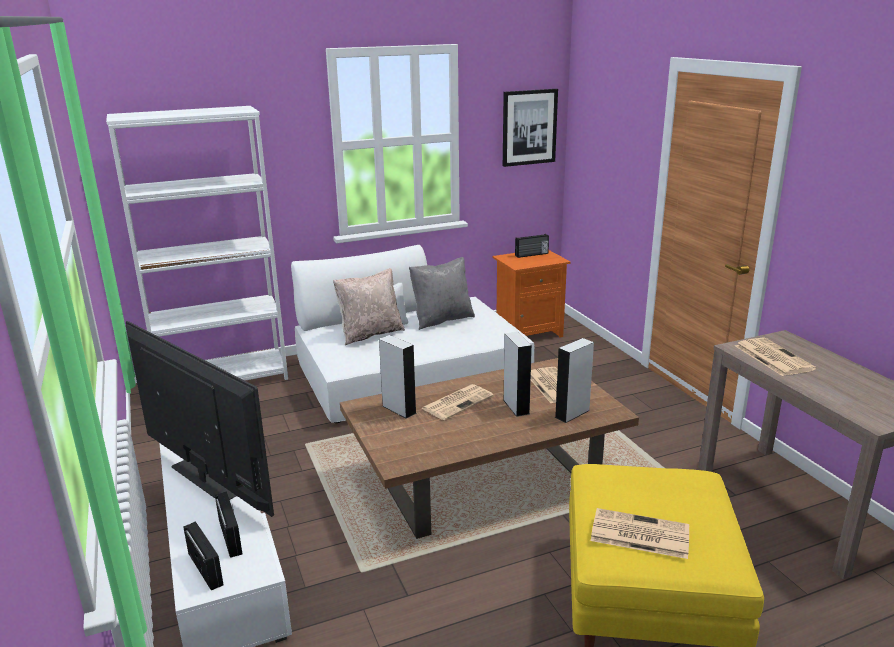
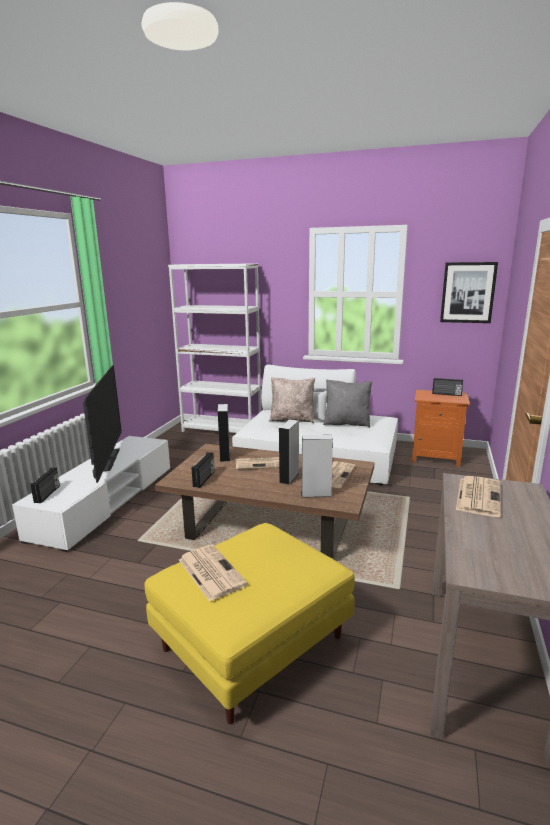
camera: 40 degrees right, 5 degrees down
radio [215,491,242,558] -> radio moved to [191,452,215,488]

